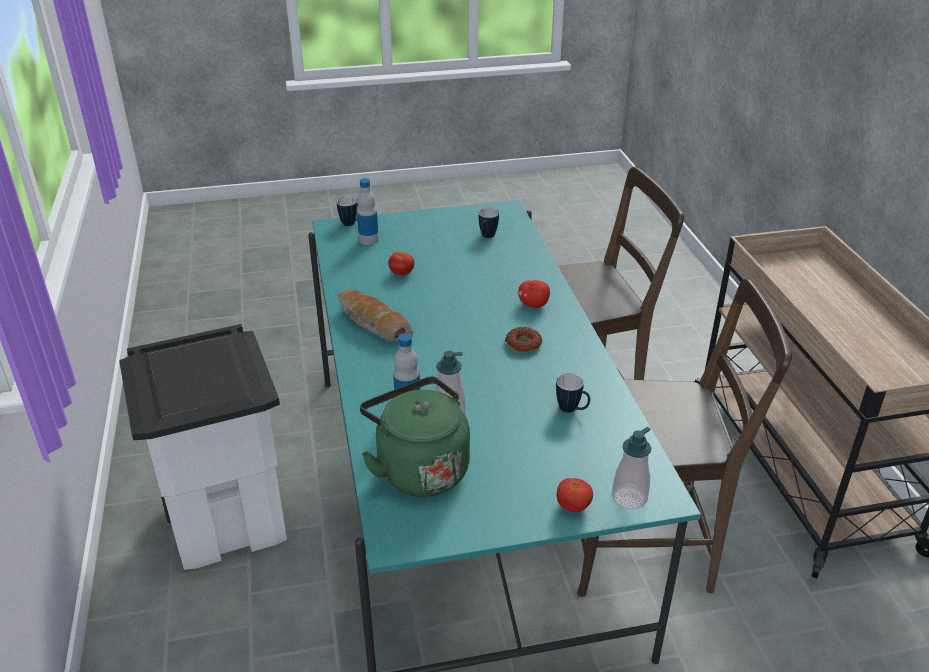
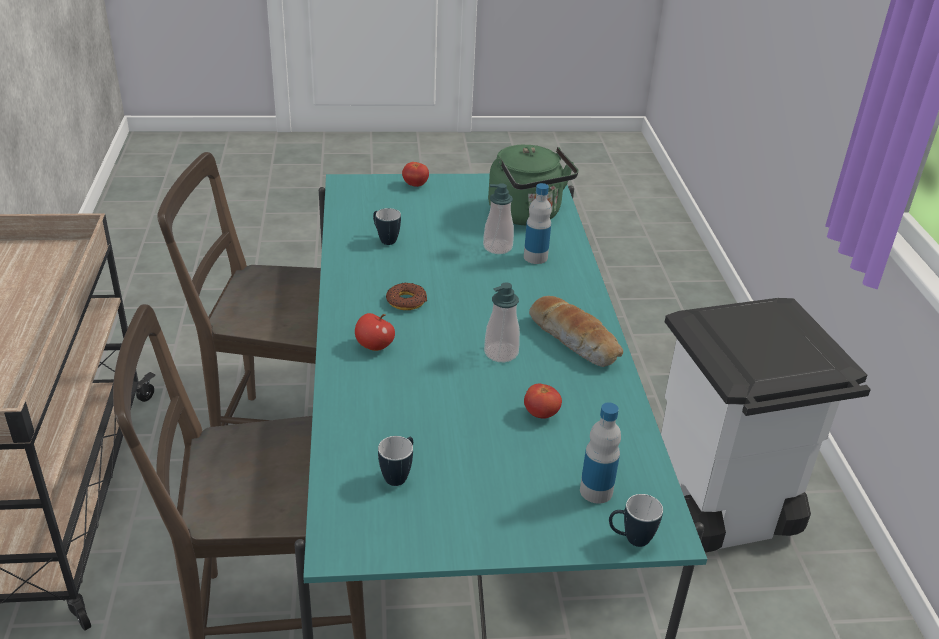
camera: 175 degrees left, 0 degrees up
soap dispenser [612,427,651,509] -> soap dispenser moved to [484,282,520,362]

